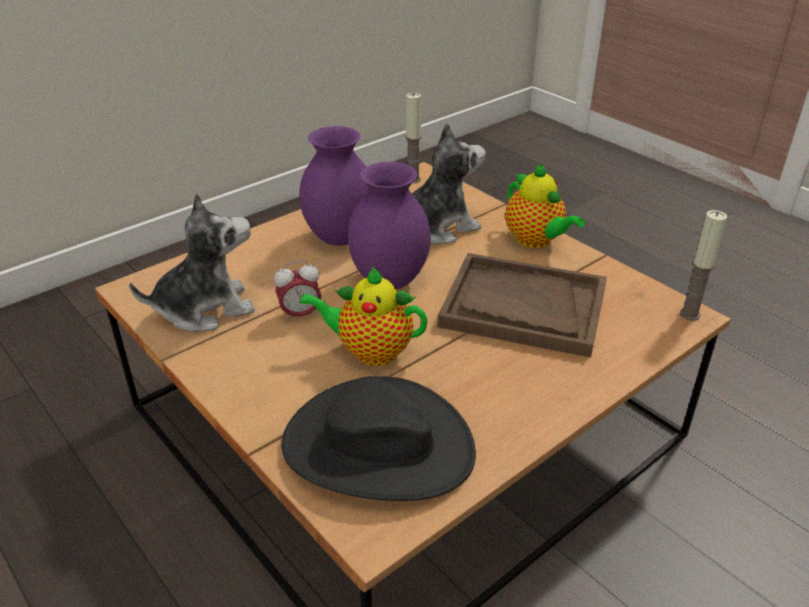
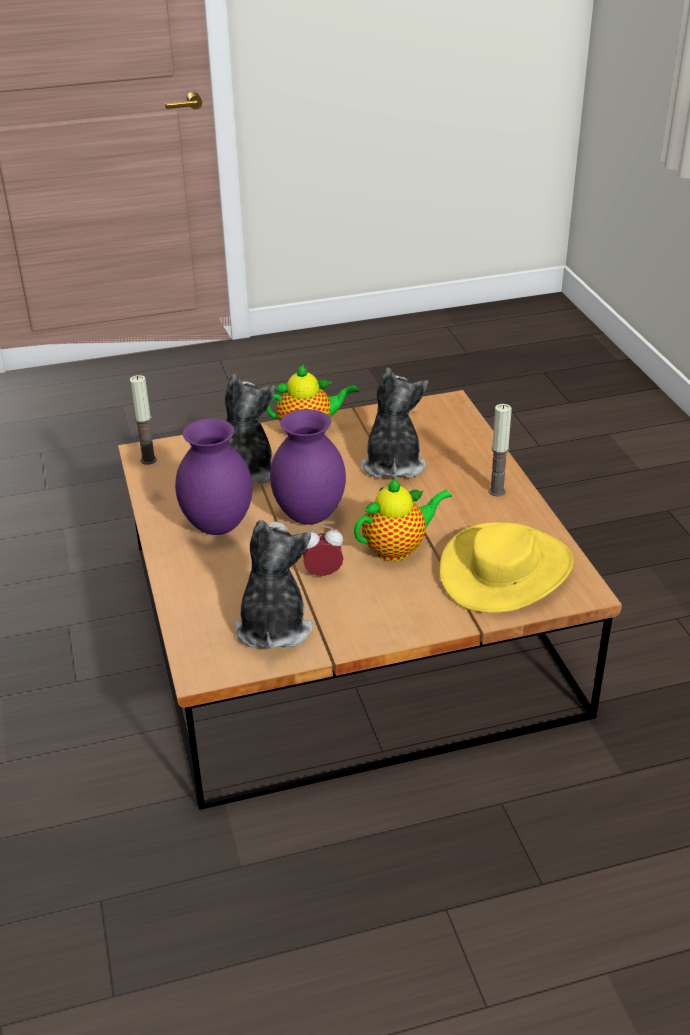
camera: 65 degrees left, 0 degrees up
alarm clock [274,261,322,322] -> alarm clock turned 105 degrees counterclockwise [303,526,344,576]
black hat [282,376,476,501] -> yellow hat [439,522,574,613]
teapot [299,266,428,366] -> teapot turned 150 degrees counterclockwise [354,477,452,561]
brown tray [437,253,607,358] -> plush toy [361,368,428,478]
candle [680,210,727,320] -> candle moved to [489,404,512,497]

